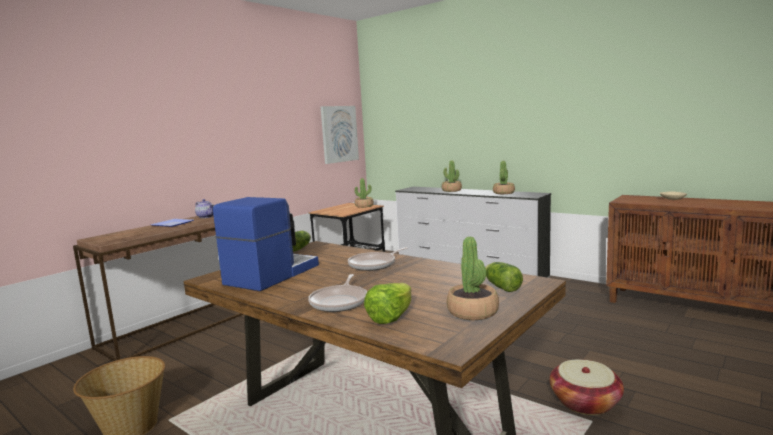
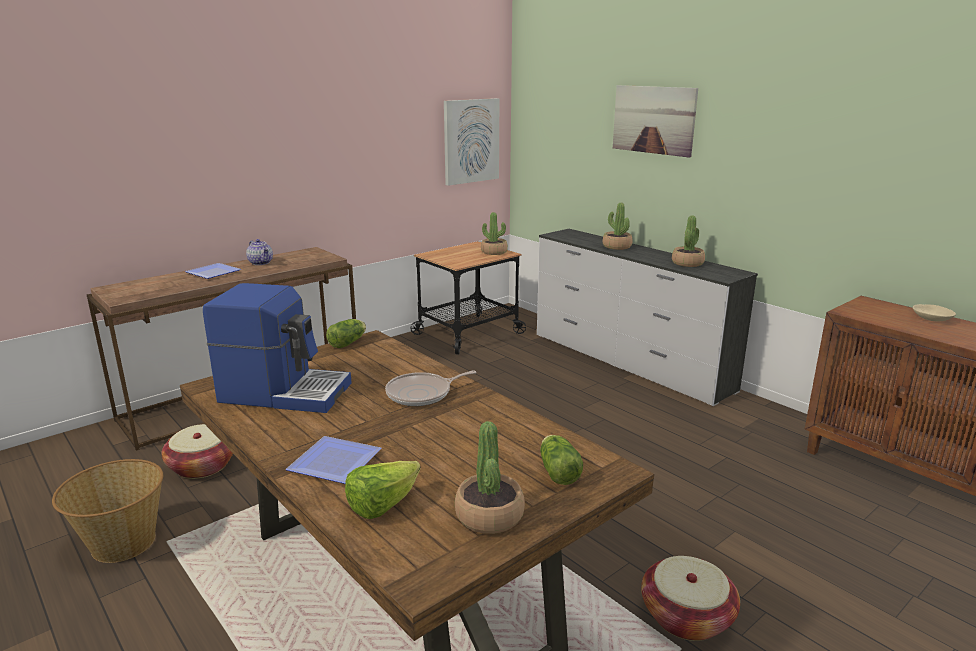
camera: 10 degrees right, 10 degrees up
coffee machine [213,197,319,291] -> coffee machine turned 60 degrees clockwise [203,283,352,413]
frying pan [308,274,367,312] -> plate [286,436,381,484]
none -> basket [161,424,233,479]
none -> picture [613,85,698,158]

